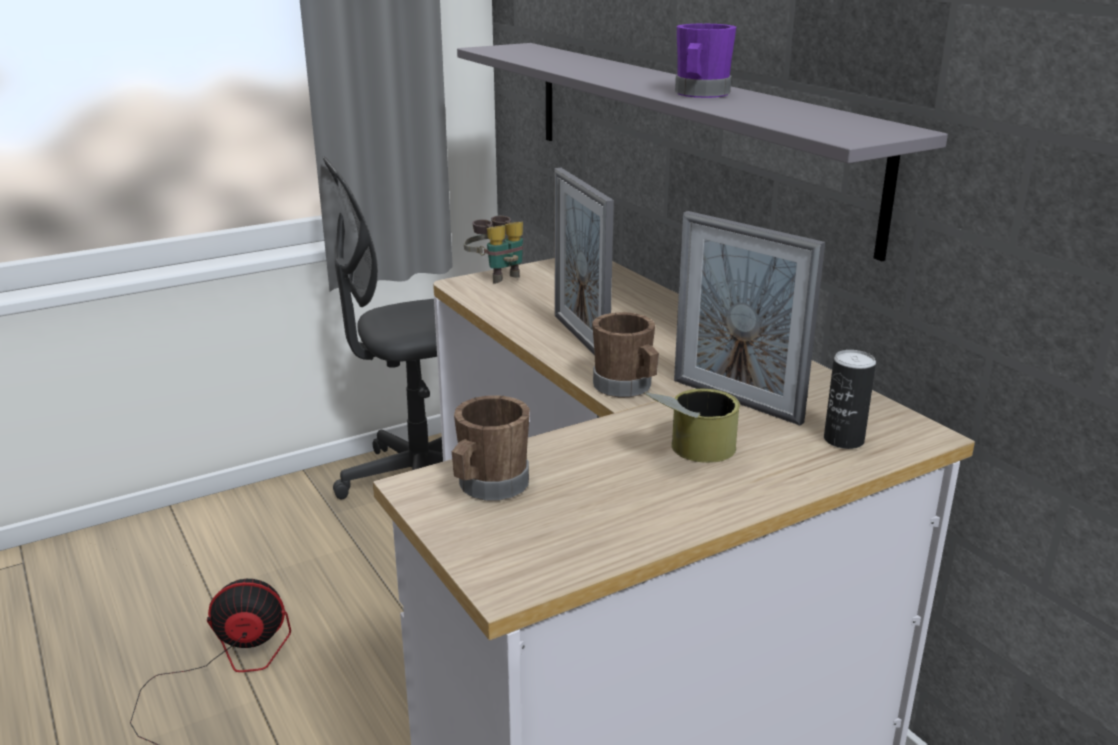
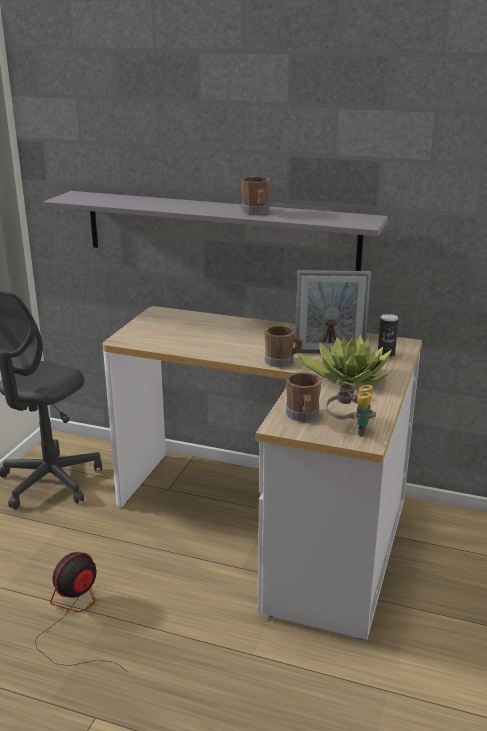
camera: 40 degrees left, 0 degrees up
binoculars [464,216,523,284] -> binoculars moved to [326,383,376,437]
picture frame [555,168,614,355] -> none
can [645,389,740,463] -> potted plant [296,334,392,387]
purple mug [675,23,736,98] -> brown mug [241,177,270,215]

